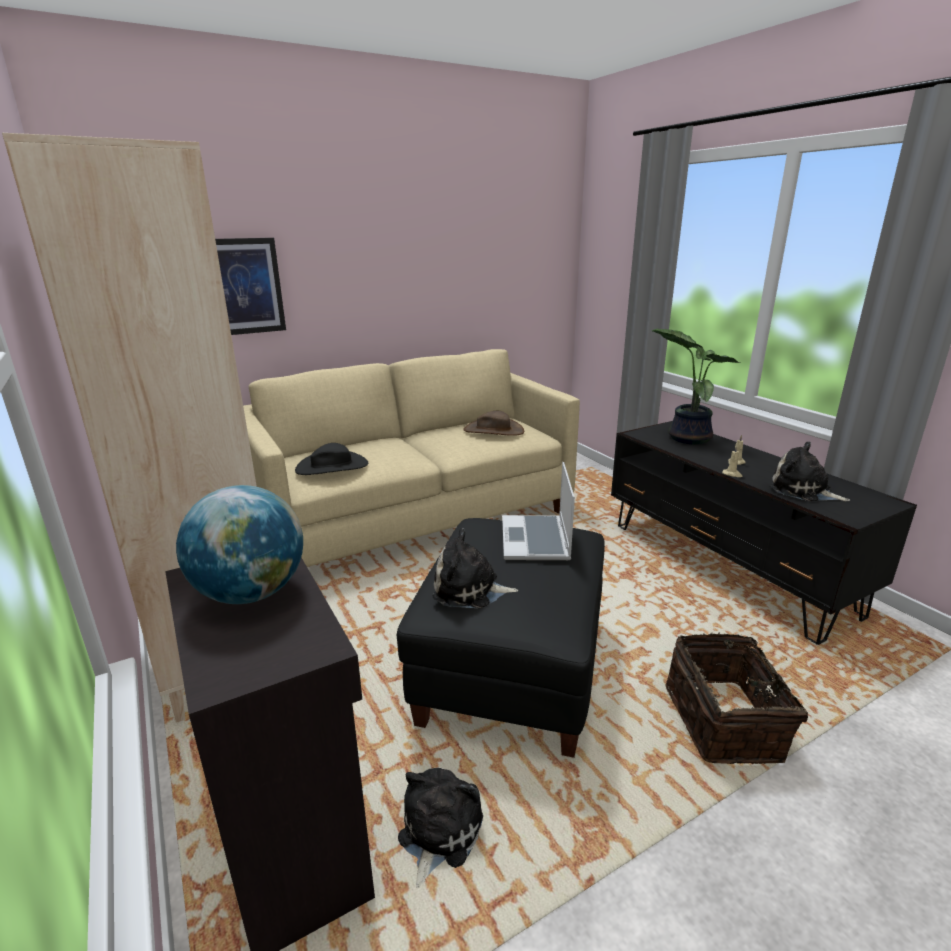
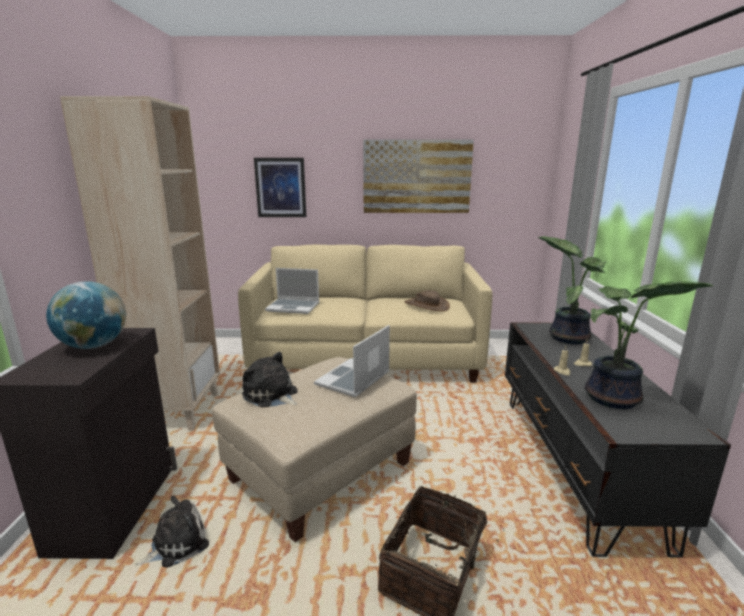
camera: 30 degrees right, 5 degrees down
black hat [295,443,368,475] -> laptop [265,268,319,314]
black ottoman [397,518,605,758] -> beige ottoman [212,357,417,542]
plush toy [770,442,850,501] -> potted plant [585,281,714,409]
none -> picture [363,139,474,213]

